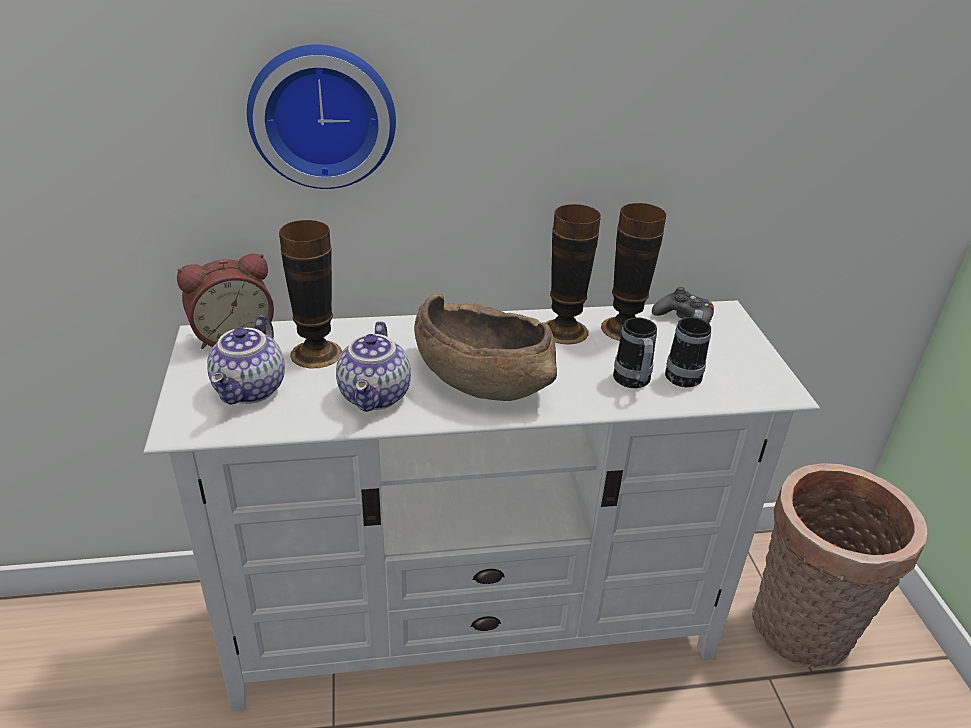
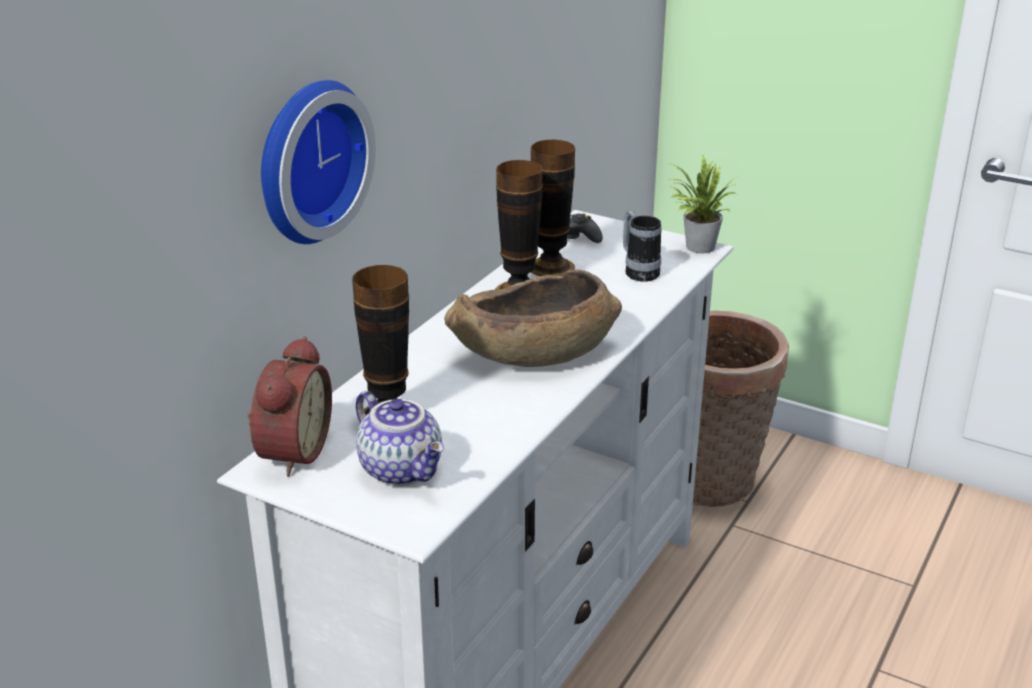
camera: 50 degrees left, 5 degrees down
teapot [336,321,411,412] -> none
mug [613,317,657,388] -> none
none -> potted plant [668,155,737,253]

